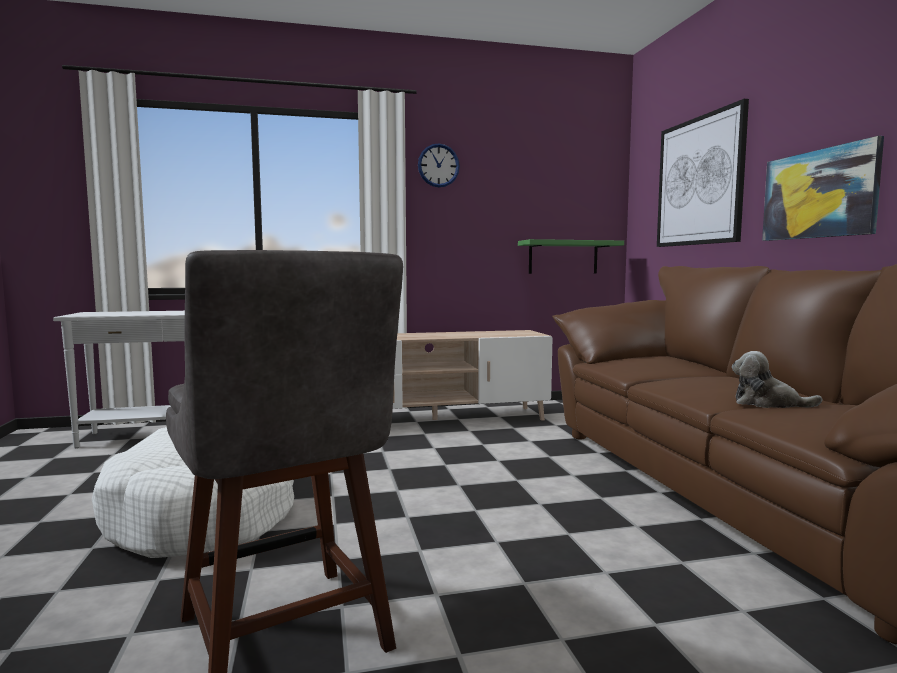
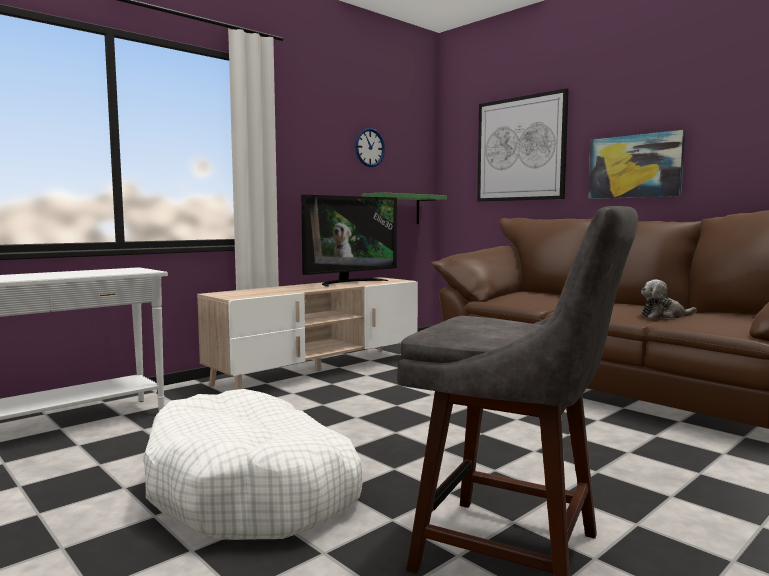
camera: 30 degrees left, 0 degrees up
wall clock [418,143,460,187] -> wall clock moved to [355,128,385,167]
none -> television [301,195,397,287]

